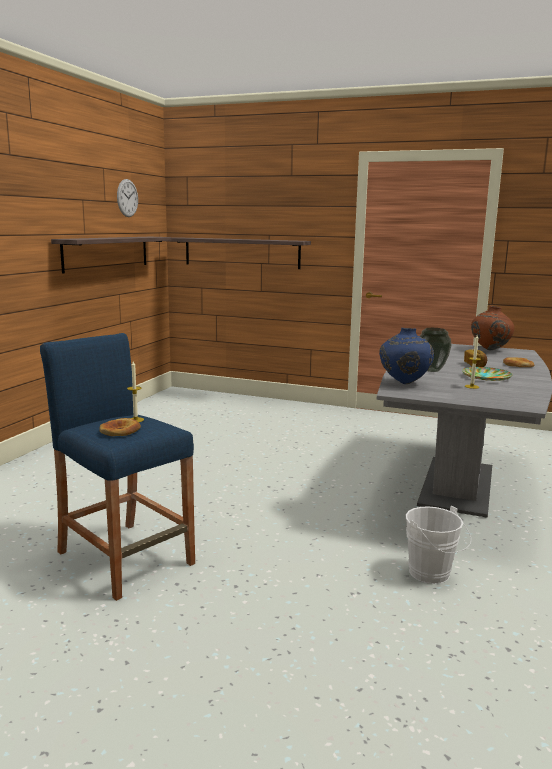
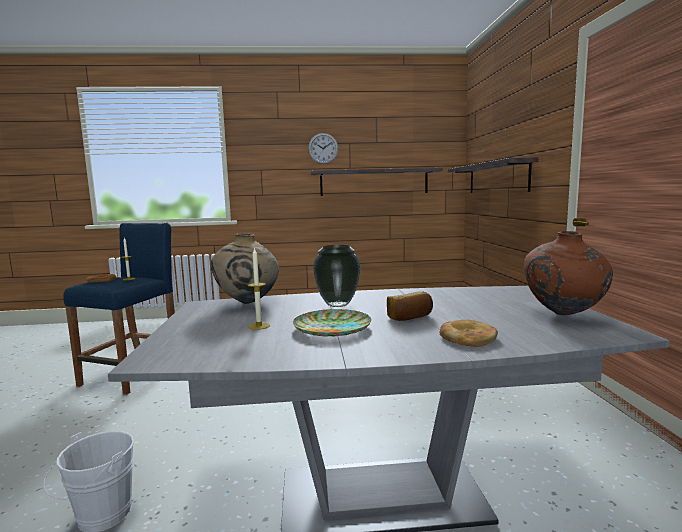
camera: 65 degrees right, 5 degrees down
wall clock [117,179,138,217] -> wall clock moved to [308,133,338,164]
blue vase [379,328,434,384] -> beige vase [211,233,279,304]

